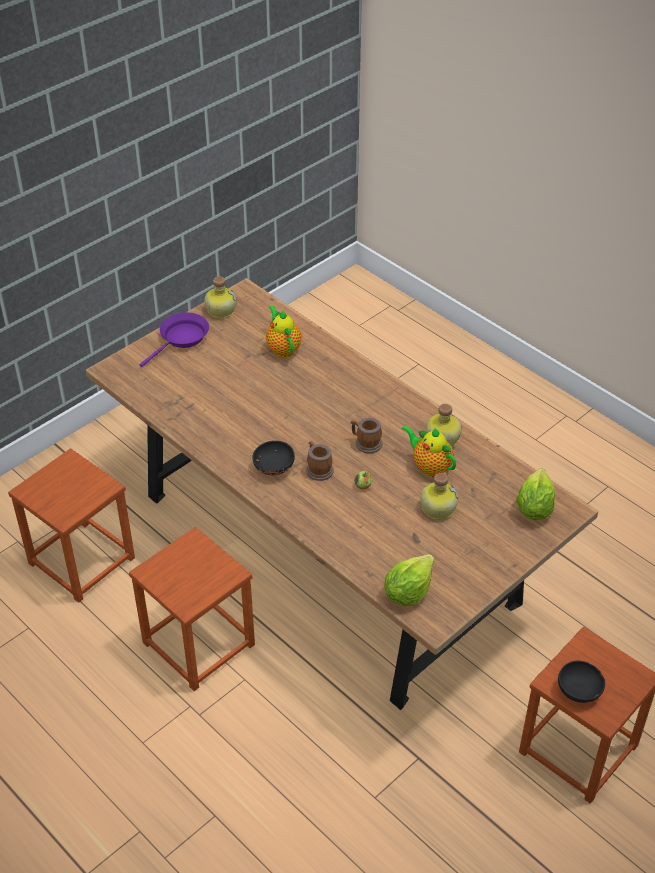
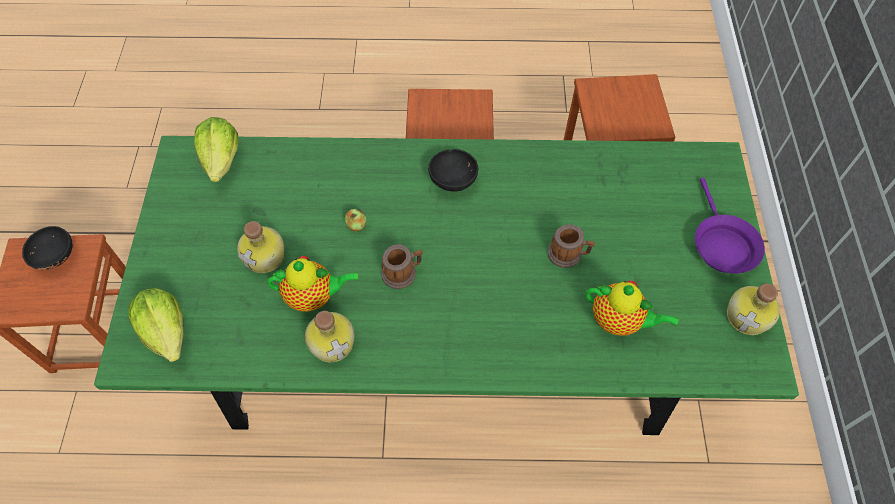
camera: 135 degrees right, 15 degrees up
brown dining table [86,278,598,710] -> green dining table [94,136,799,435]
mug [306,441,334,481] -> mug moved to [548,224,595,268]

